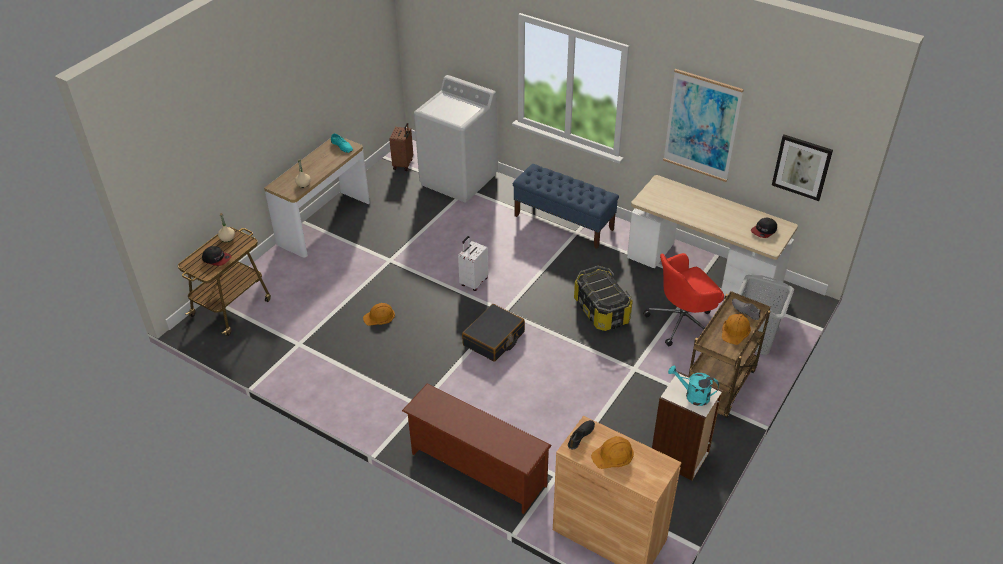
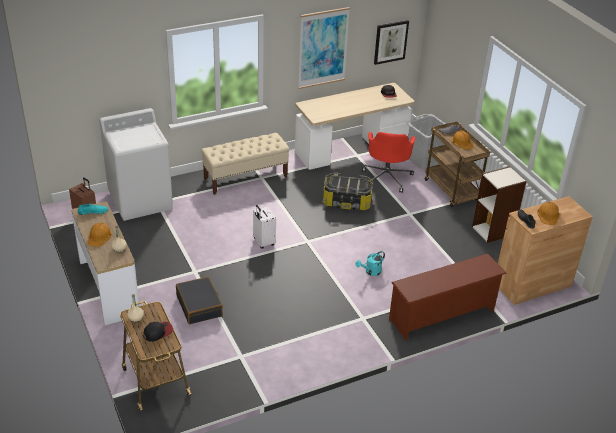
camera: 60 degrees left, 5 degrees down
orange hard hat [363,303,395,326] -> orange hard hat moved to [88,223,112,247]
black suitcase [462,304,525,362] -> black suitcase moved to [176,277,223,324]
blue bench [513,164,619,249] -> beige bench [201,133,290,195]
turquoise watering can [668,365,719,406] -> turquoise watering can moved to [355,251,385,276]

